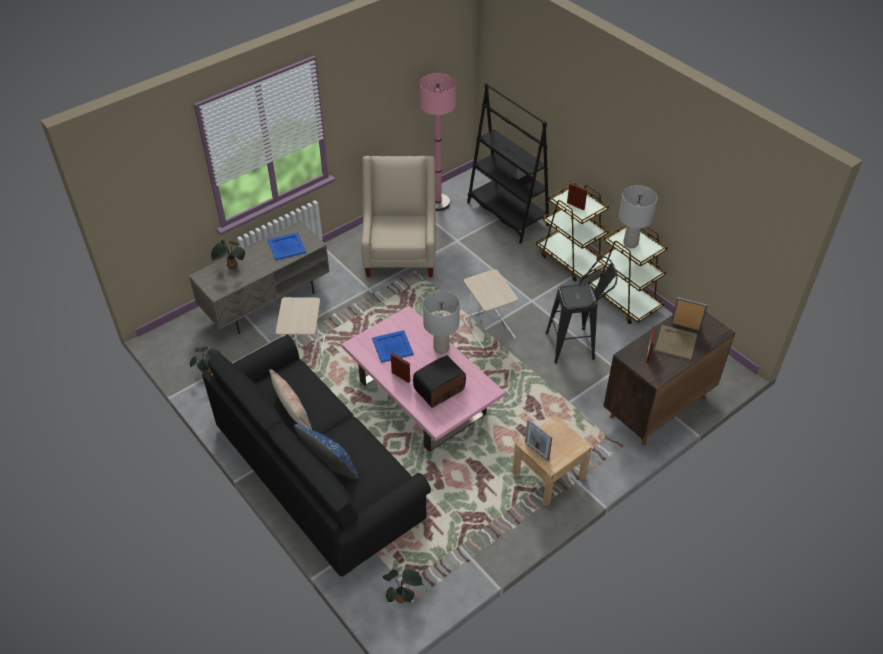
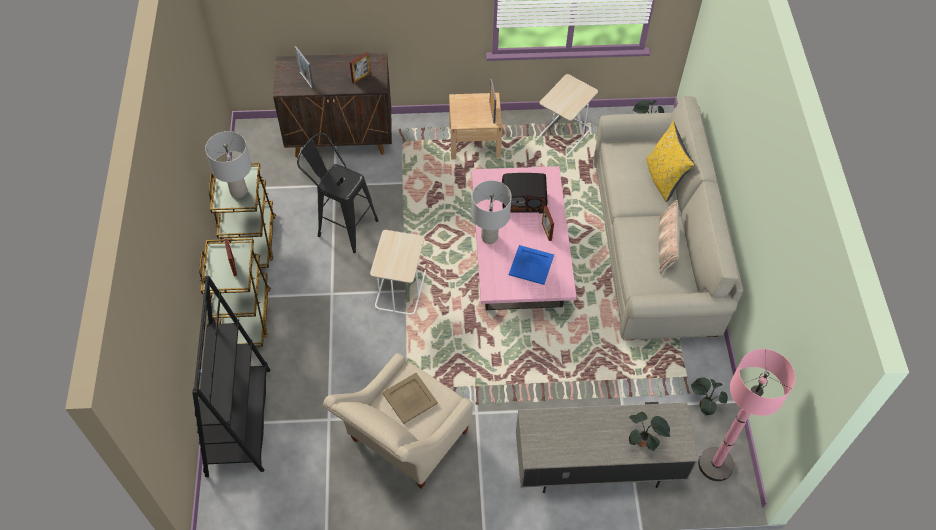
camera: 145 degrees left, 10 degrees up
black sofa [202,335,431,577] -> beige sofa [593,96,743,340]
blue tray [268,232,306,260] -> none
beige side table [276,297,325,372] -> beige side table moved to [535,74,598,158]
blue pillow [294,424,359,479] -> yellow pillow [646,121,695,202]
pink floor lamp [420,73,456,211] -> pink floor lamp moved to [698,349,795,481]
beige tray [655,325,697,360] -> beige tray moved to [382,373,438,424]

